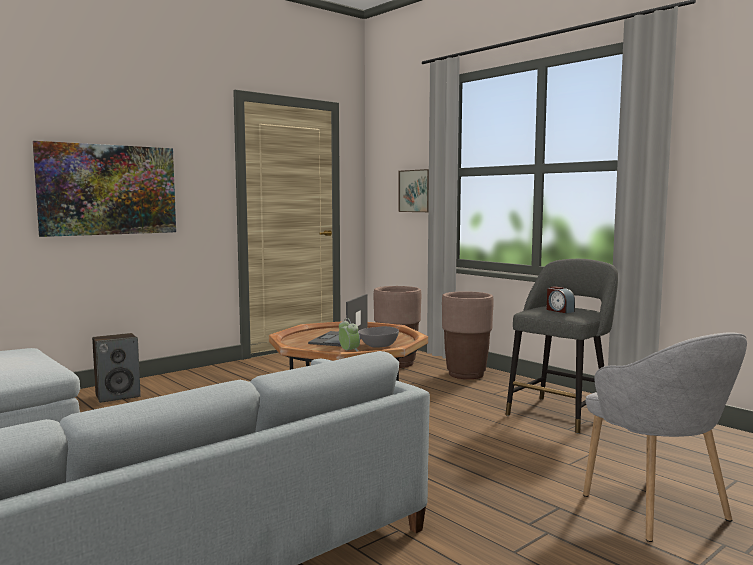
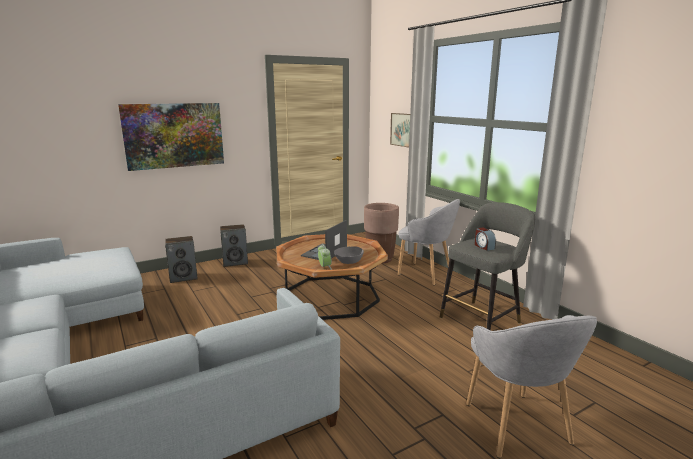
camera: 10 degrees right, 10 degrees up
brown planter [442,291,494,379] -> grey armchair [398,199,460,285]
none -> speaker [220,224,248,267]

